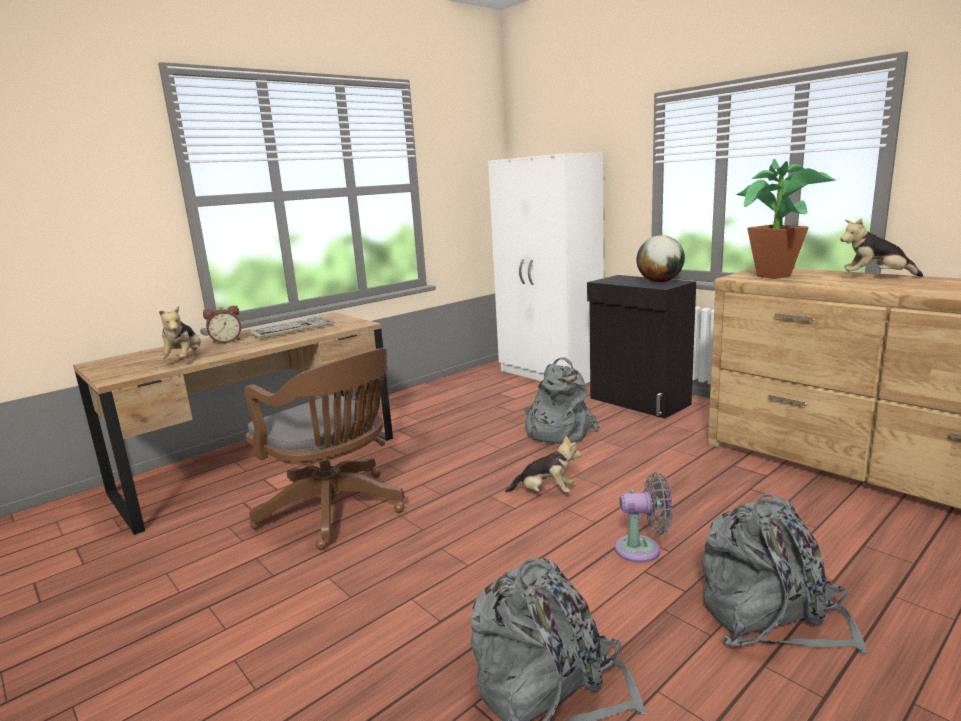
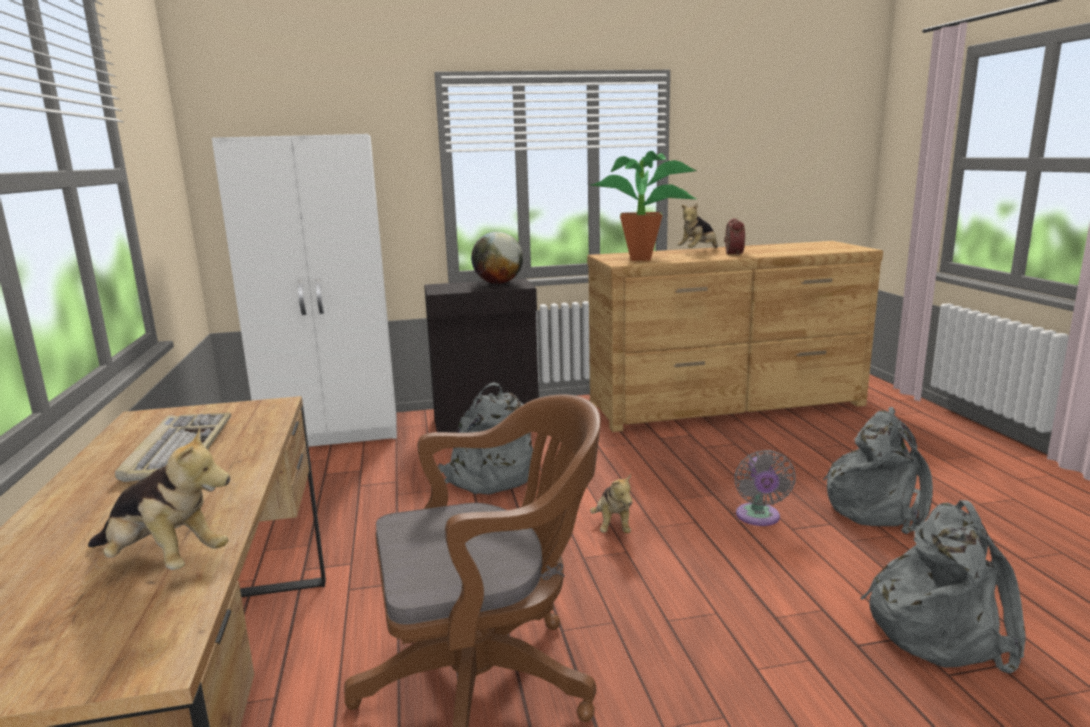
camera: 60 degrees left, 0 degrees up
alarm clock [203,305,241,344] -> alarm clock moved to [724,218,745,255]
plush toy [505,435,581,493] -> plush toy turned 135 degrees clockwise [590,474,632,533]
grey fan [615,472,673,563] -> grey fan turned 150 degrees clockwise [734,450,795,526]

